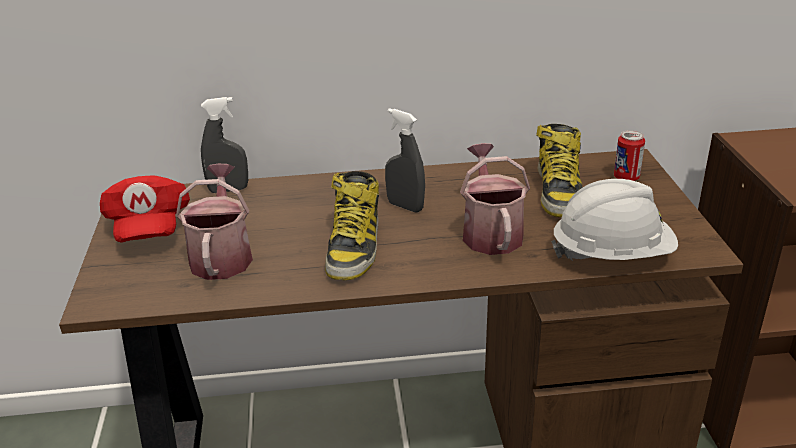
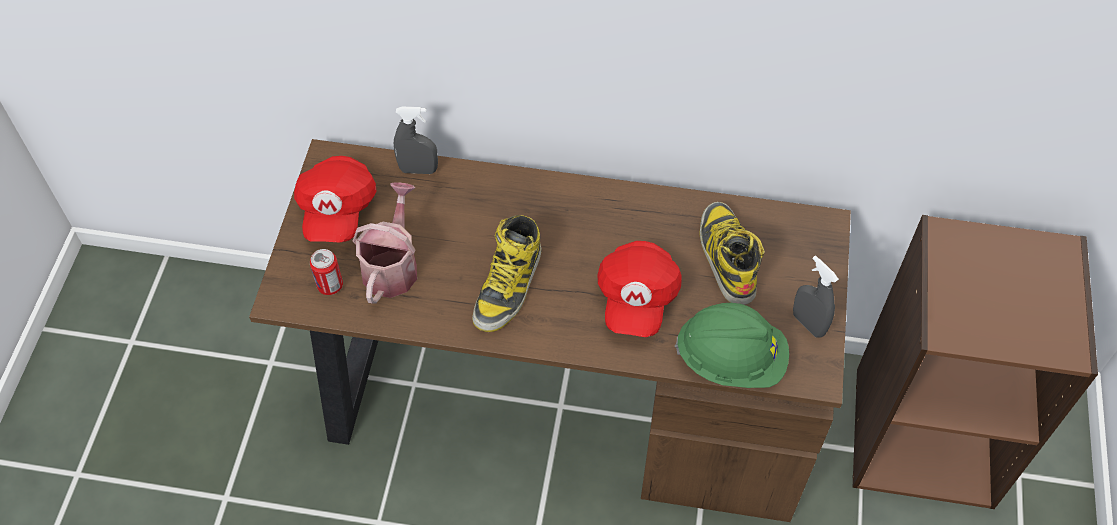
camera: 15 degrees right, 25 degrees up
grey spray bottle [385,108,425,213] -> grey spray bottle moved to [793,256,839,338]
watering can [460,143,530,255] -> red cap [597,241,682,337]
boot [536,124,583,217] -> boot turned 150 degrees clockwise [700,202,765,305]
white hard hat [551,179,678,261] -> green hard hat [675,303,789,388]
can [614,130,645,181] -> can moved to [310,249,343,295]

